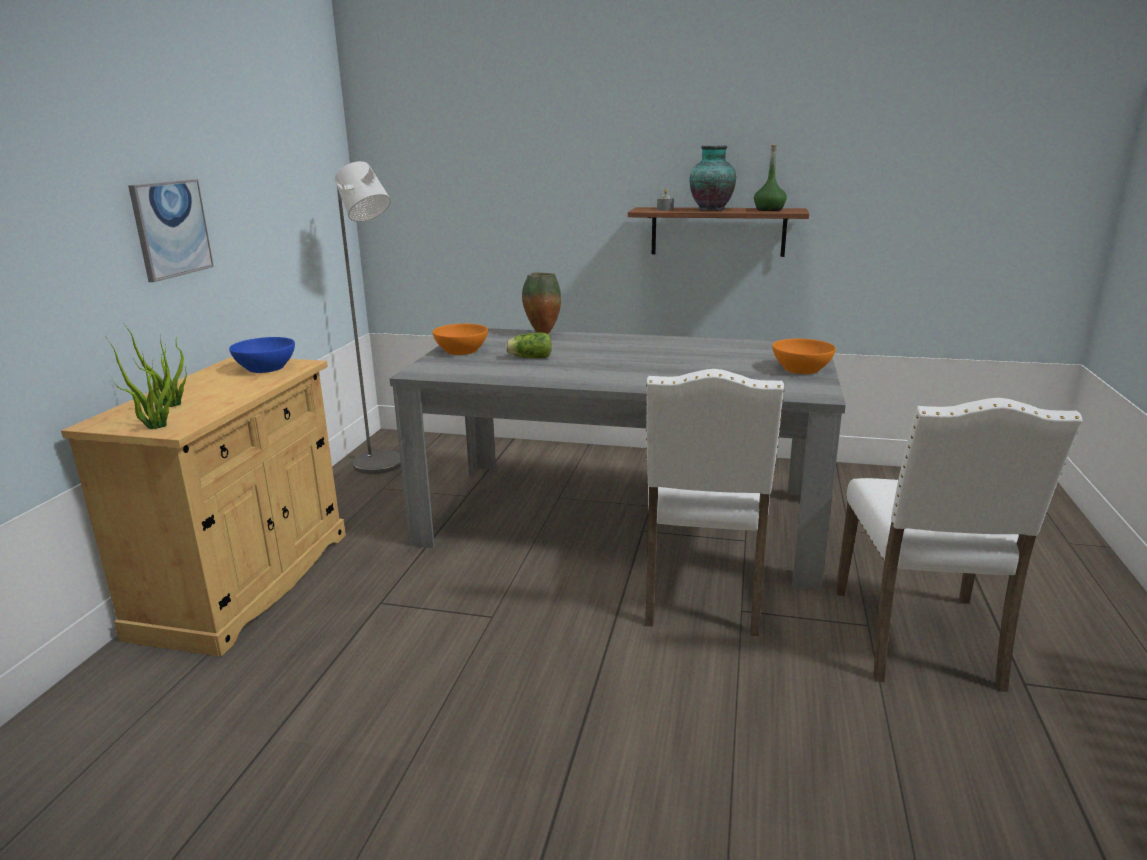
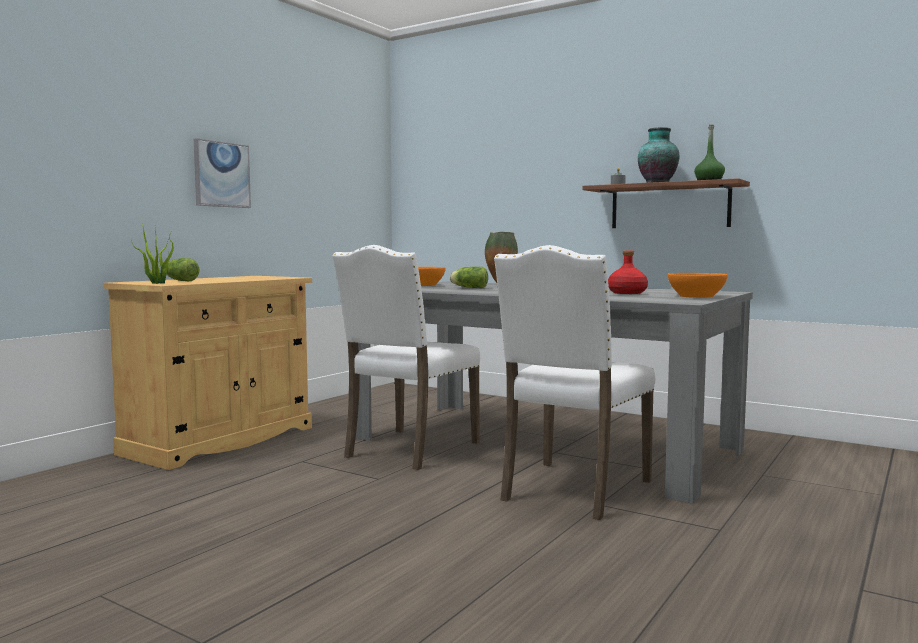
camera: 20 degrees right, 15 degrees down
potted plant [123,323,187,407] -> lettuce [166,258,200,281]
blue bowl [229,337,295,373] -> none
grey floor lamp [335,161,401,474] -> none
white chair [836,398,1082,692] -> white chair moved to [332,245,481,470]
none -> red bottle [608,251,648,294]

